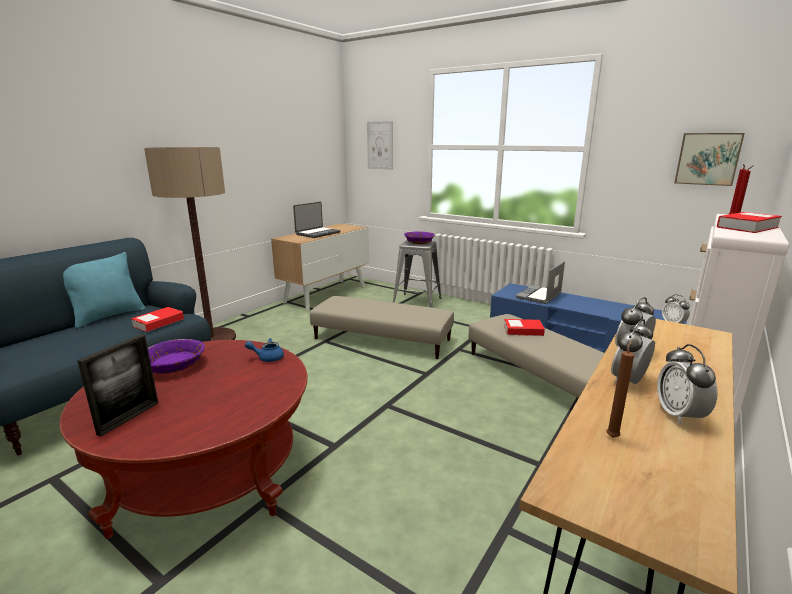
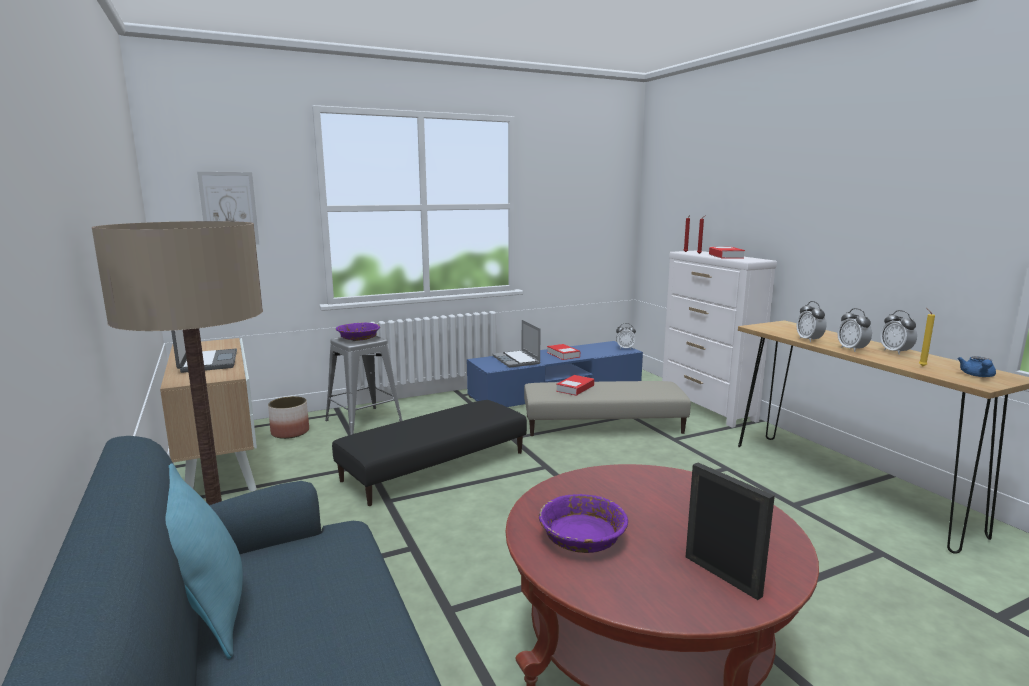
camera: 60 degrees left, 5 degrees down
book [131,307,184,332] -> book moved to [547,344,580,360]
blue teapot [245,338,284,362] -> blue teapot moved to [958,356,996,377]
beige ottoman [310,296,454,359] -> black ottoman [332,400,527,506]
brown candle [607,340,634,438] -> yellow candle [919,308,935,367]
alarm clock [657,344,718,425] -> alarm clock turned 45 degrees clockwise [880,310,917,355]
picture [674,133,745,186] -> none
none -> planter [268,396,309,439]

